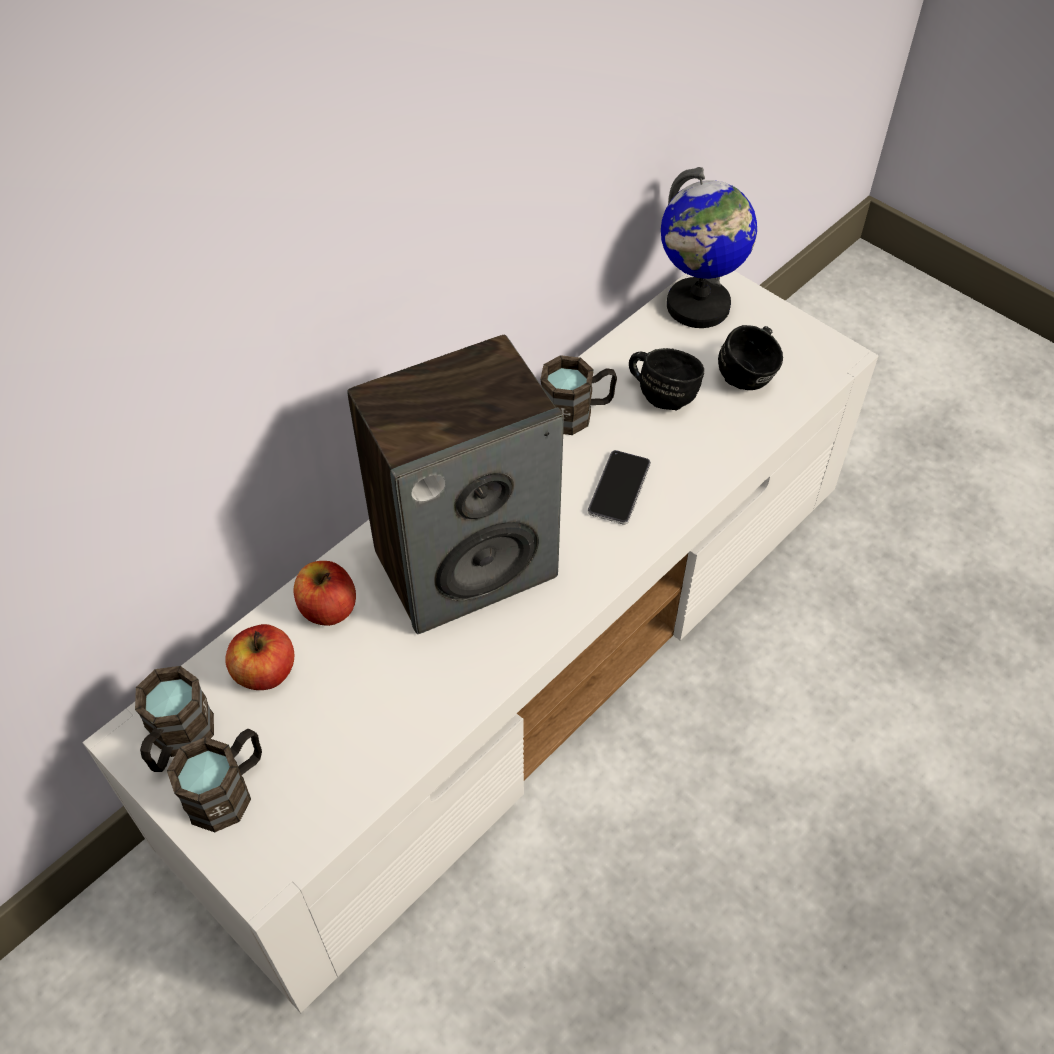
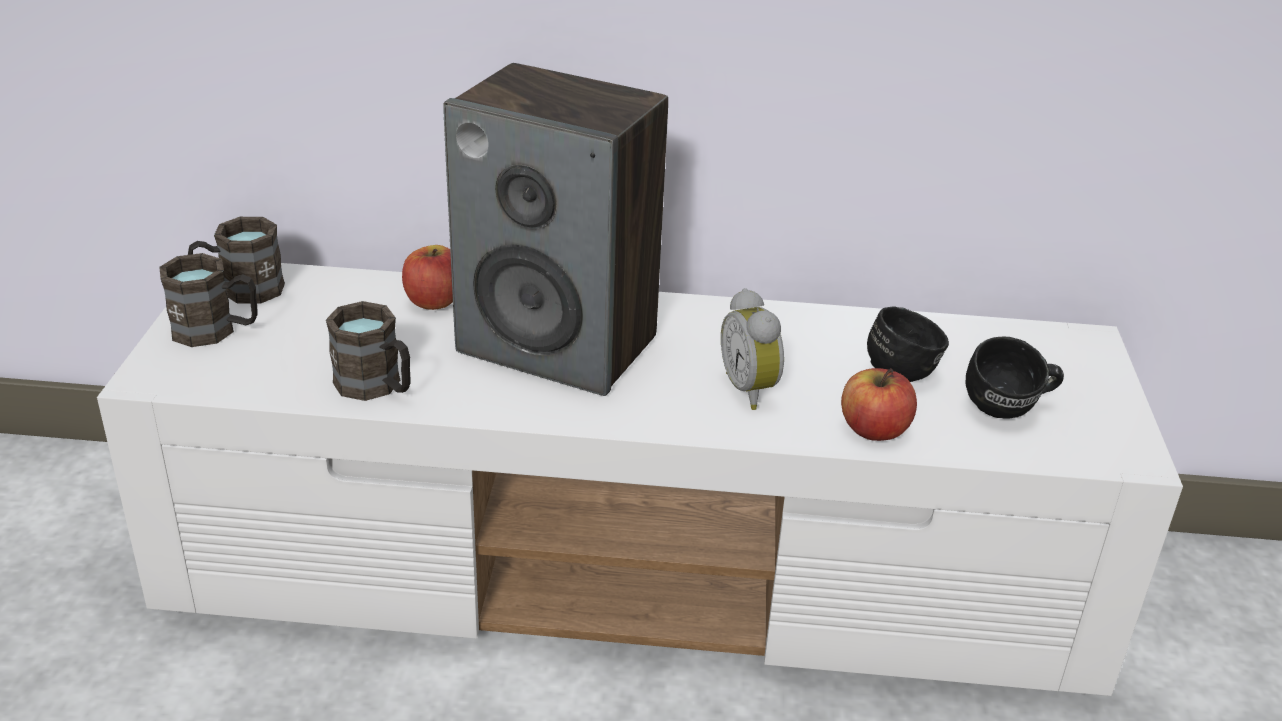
camera: 50 degrees right, 20 degrees down
apple [225,624,294,690] -> apple moved to [841,368,917,441]
brown mug [540,355,617,435] -> brown mug moved to [326,301,410,401]
phone [588,450,651,524] -> alarm clock [721,288,784,410]
globe [661,167,757,328] -> none

